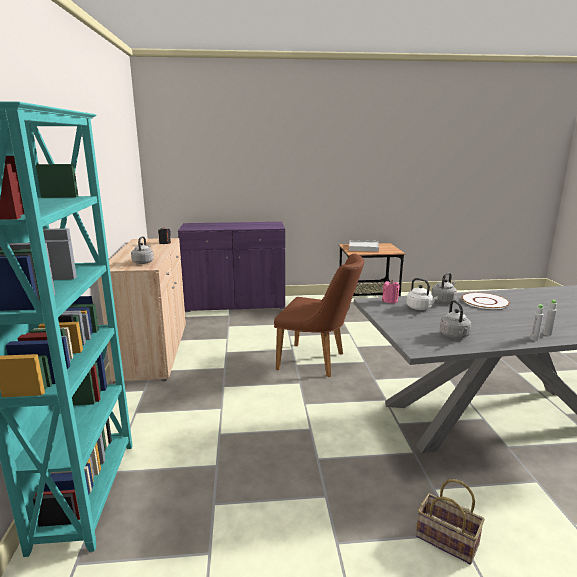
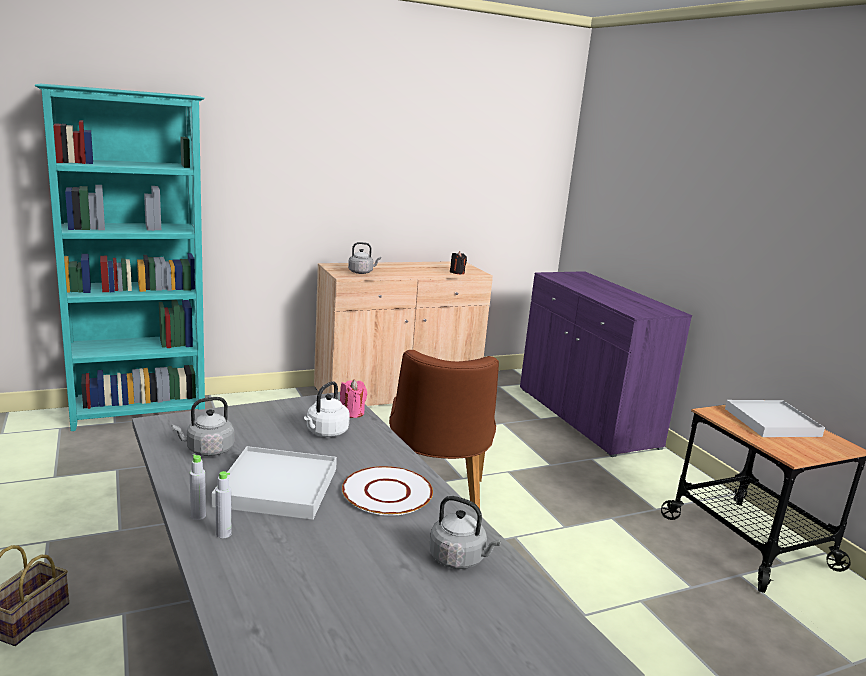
camera: 70 degrees right, 0 degrees up
grey kettle [431,272,457,303] -> grey kettle moved to [429,496,501,569]
none -> white tray [212,446,337,520]

